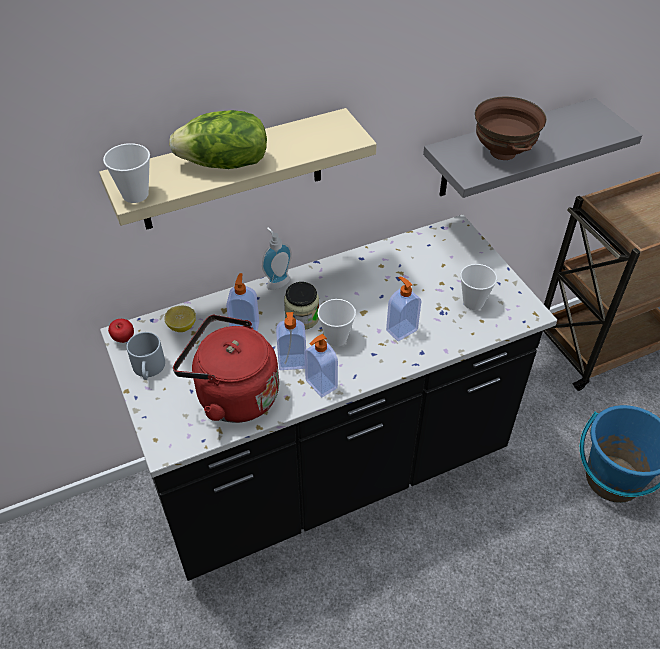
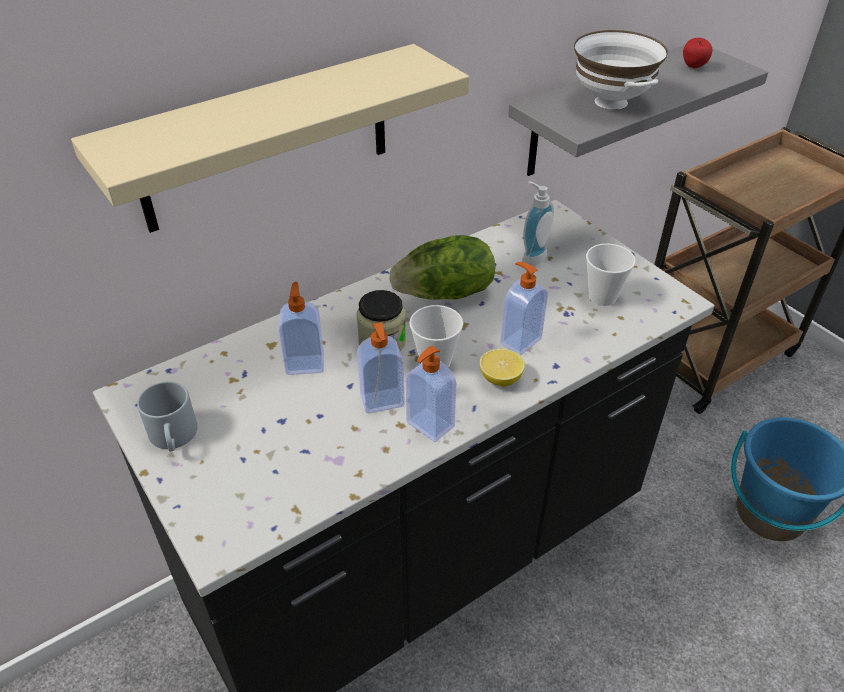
camera: 10 degrees left, 5 degrees down
cup [103,143,150,203] -> none
apple [108,319,134,343] -> apple moved to [683,38,712,68]
lemon [164,306,196,332] -> lemon moved to [480,349,525,387]
lettuce [169,110,267,169] -> lettuce moved to [389,235,495,300]
red kettle [173,314,279,423] -> none
soap dispenser [262,228,292,290] -> soap dispenser moved to [522,181,554,266]
brown bowl [475,97,547,160] -> white bowl [574,30,668,110]

